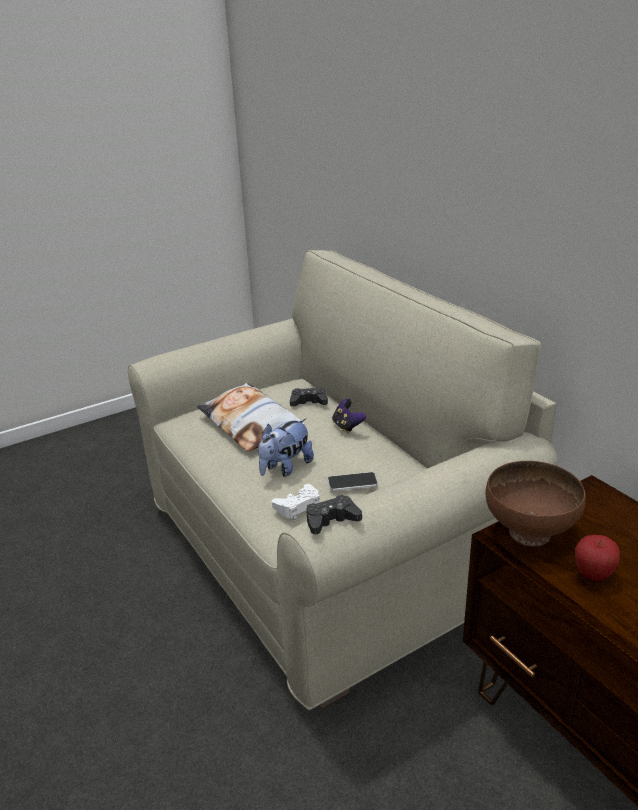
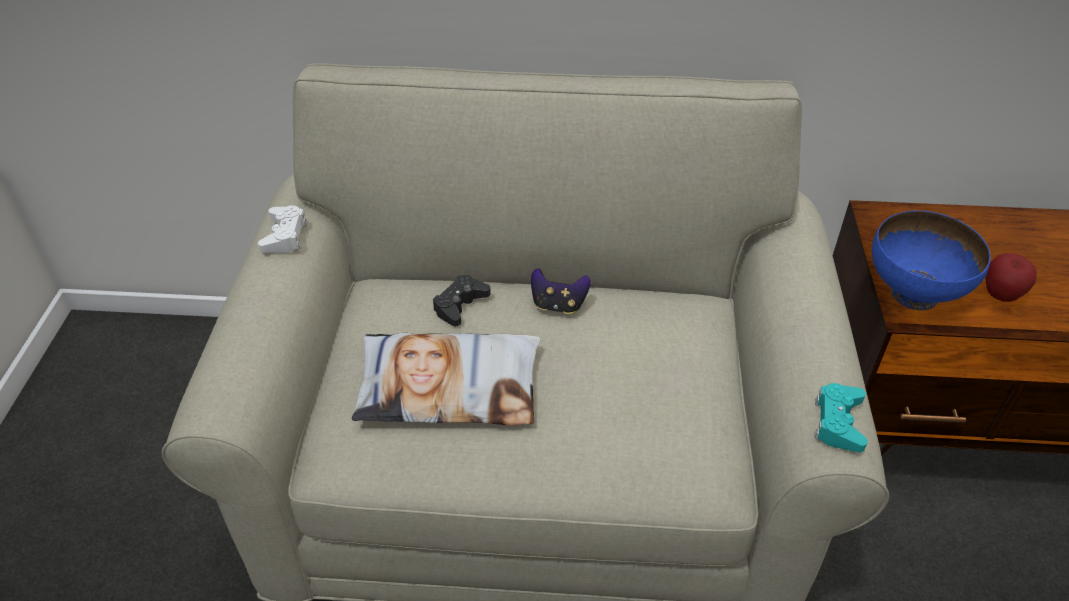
camera: 55 degrees left, 15 degrees up
plush toy [258,418,314,477] -> none
white game controller [272,484,320,520] -> white game controller moved to [258,205,307,253]
black game controller [306,495,362,534] -> turquoise game controller [815,383,868,452]
phone [328,472,378,491] -> none
brown bowl [486,461,586,546] -> blue bowl [872,210,991,310]

